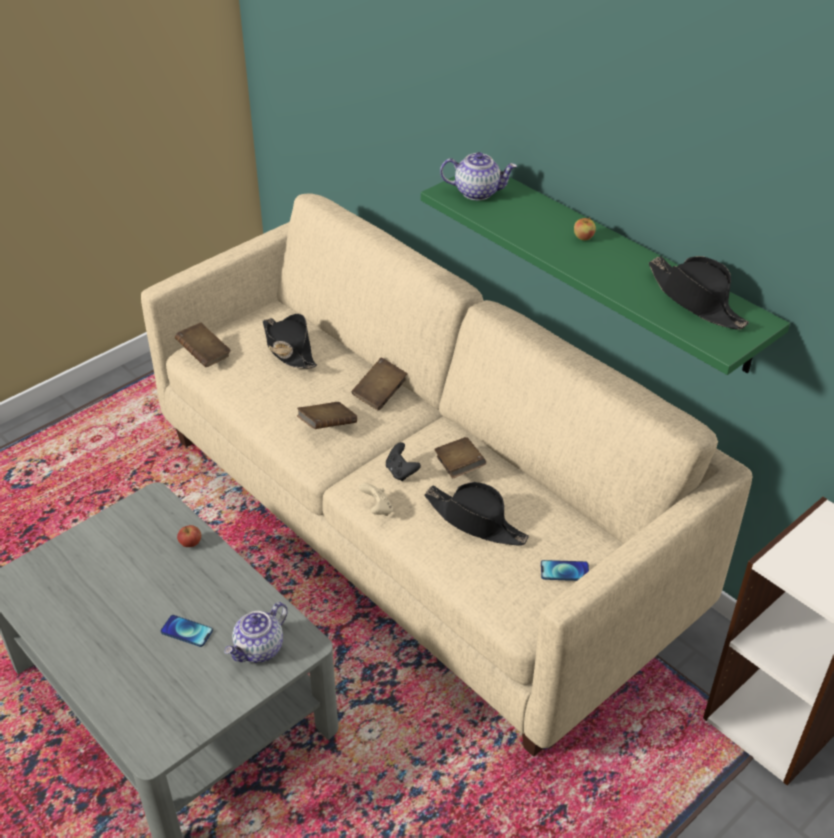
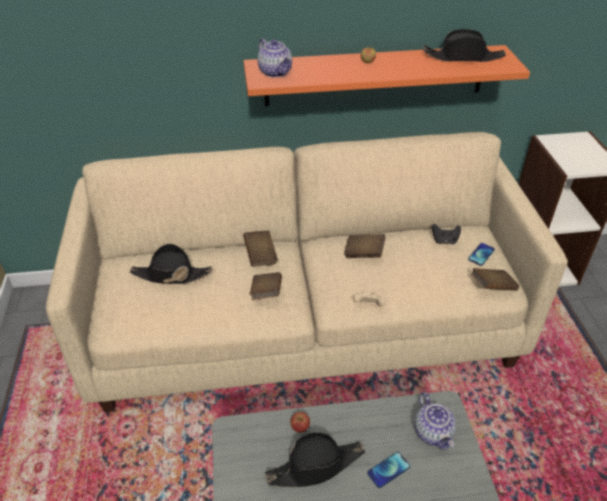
camera: 55 degrees left, 0 degrees up
brown book [175,322,231,368] -> brown book moved to [471,268,519,291]
black game controller [386,442,421,481] -> black game controller moved to [432,224,461,244]
green shelf [421,176,790,375] -> orange shelf [244,45,530,106]
black hat [424,482,529,546] -> black hat moved to [265,432,365,487]
teapot [440,152,517,200] -> teapot turned 105 degrees clockwise [257,38,292,78]

